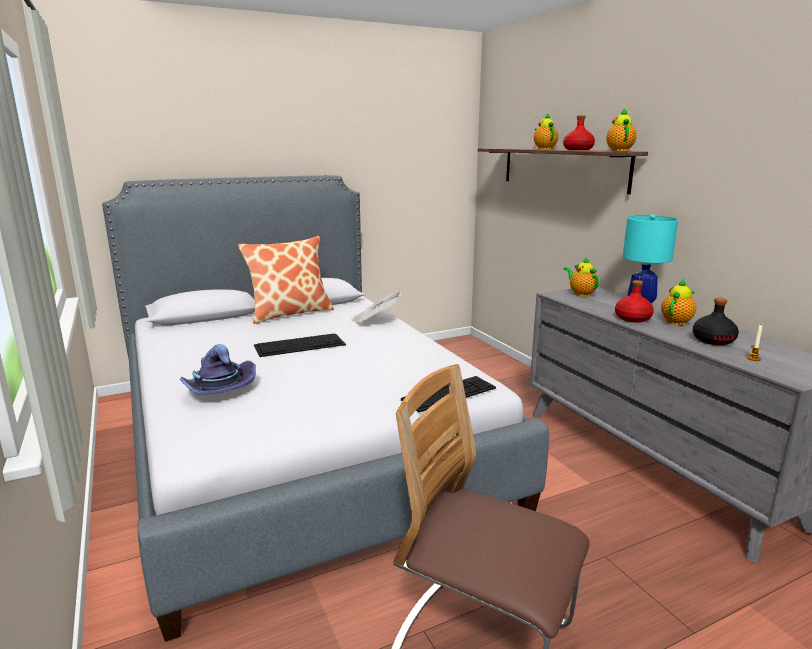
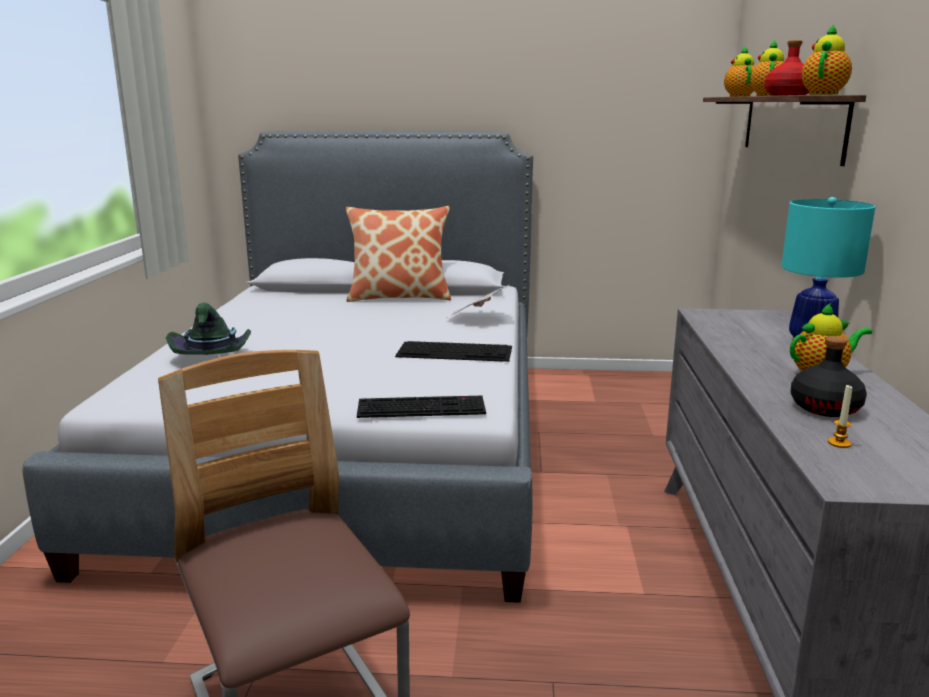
camera: 30 degrees right, 0 degrees up
purple hat [180,344,256,395] -> green hat [166,303,251,355]
keyboard [254,334,346,357] -> keyboard moved to [395,341,512,362]
teapot [563,257,599,297] -> teapot moved to [724,46,755,97]
red bottle [615,280,654,322] -> none

